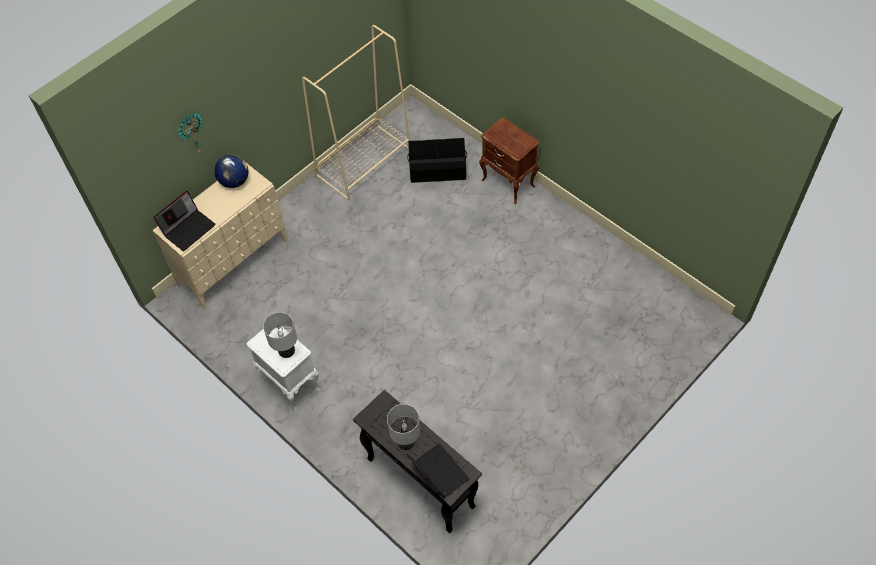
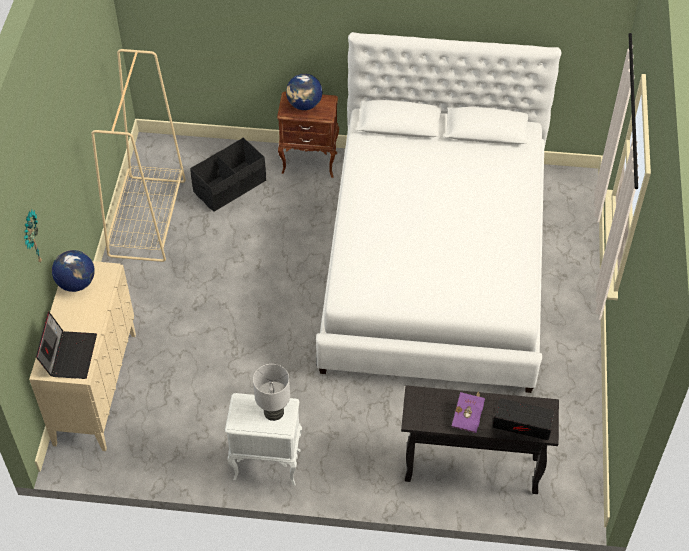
camera: 40 degrees left, 5 degrees down
grey table lamp [387,404,420,450] -> purple book [452,392,485,433]
none -> globe [286,74,322,110]
none -> white bed [316,32,561,393]

